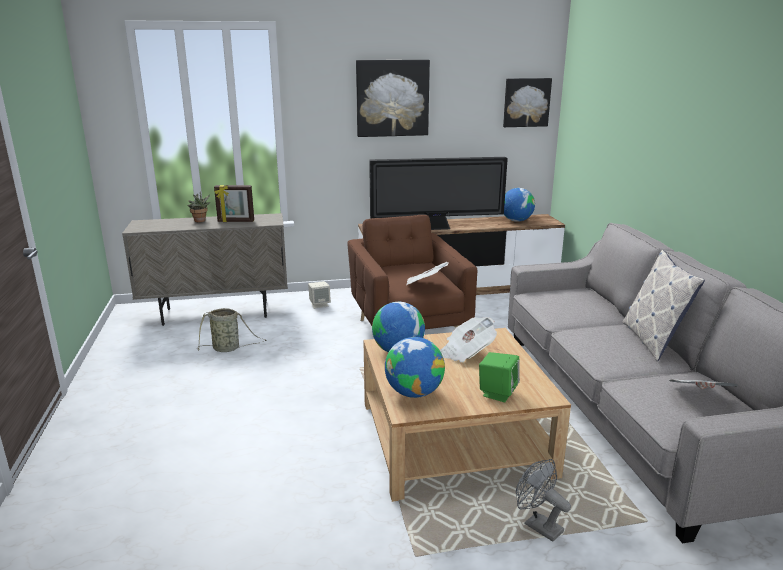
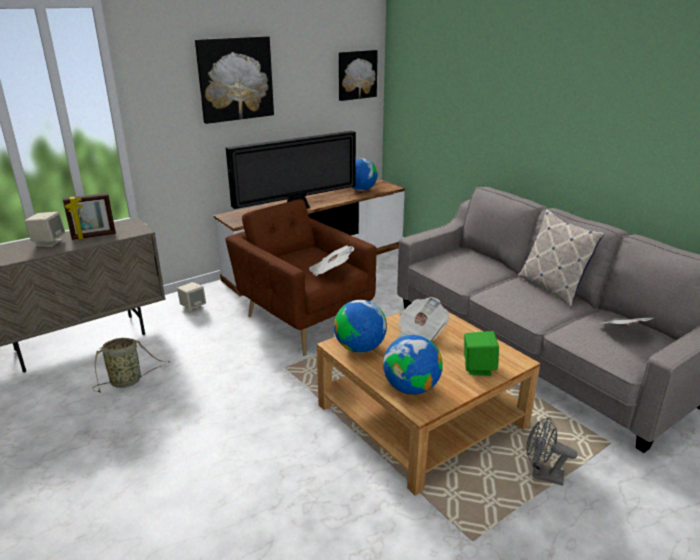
camera: 25 degrees left, 5 degrees up
potted plant [187,192,211,222] -> beige speaker [24,212,65,247]

